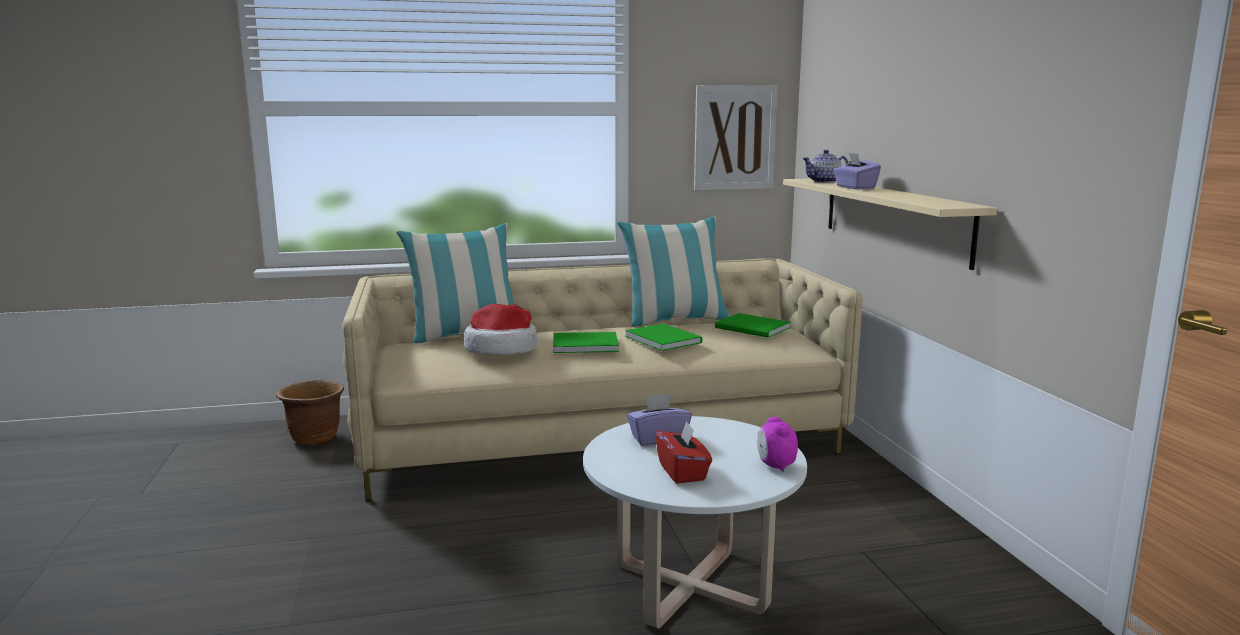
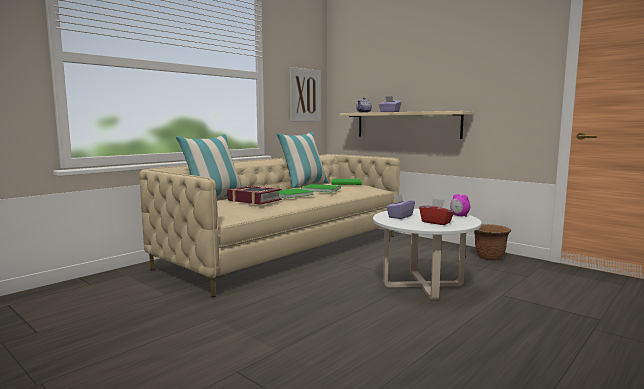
camera: 35 degrees left, 5 degrees down
brown planter [276,379,344,446] -> brown planter moved to [474,224,511,260]
hat [464,304,537,355] -> book [227,186,282,205]

